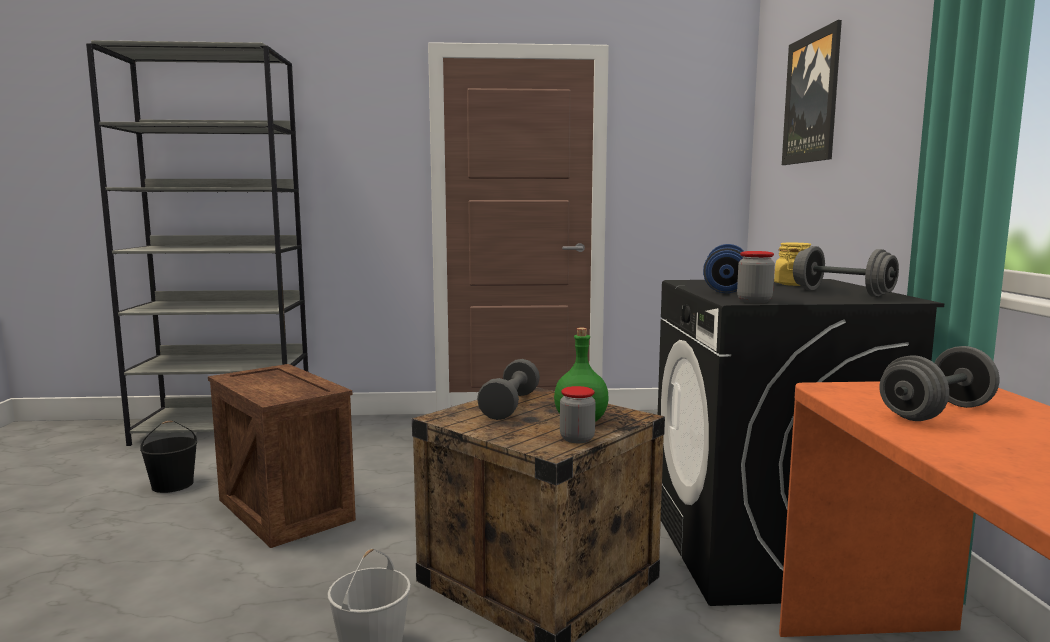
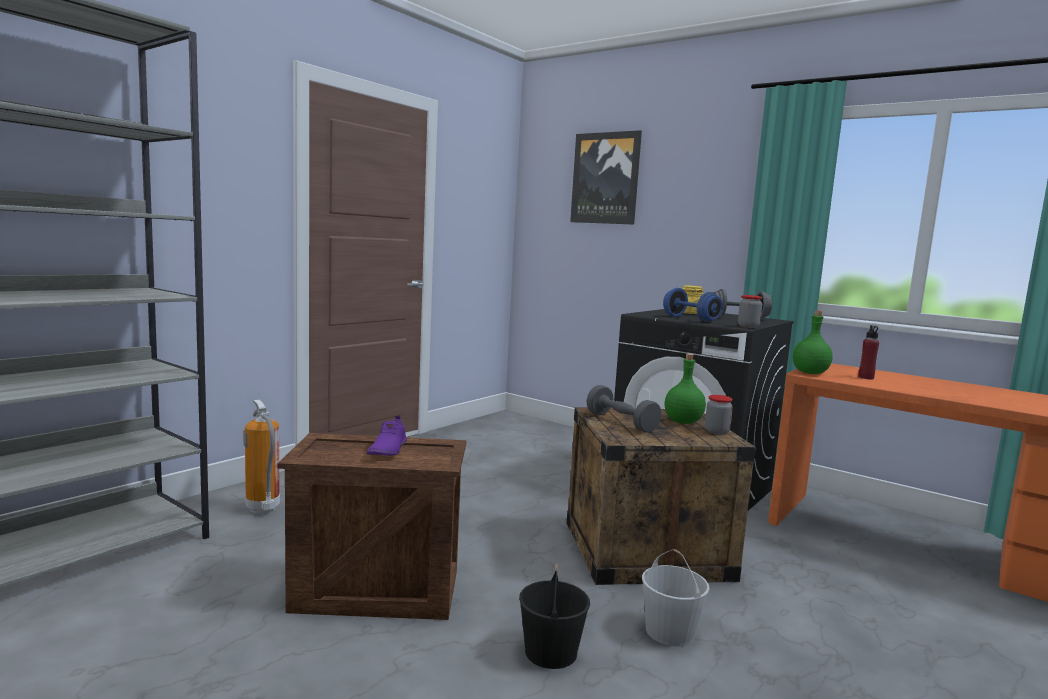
camera: 50 degrees left, 0 degrees up
black bucket [140,421,197,493] -> black bucket moved to [519,564,590,669]
grey dumbbell [880,346,999,421] -> red bottle [858,325,879,379]
none -> fire extinguisher [243,399,280,513]
none -> purple shoe [367,415,407,456]
none -> green bottle [793,311,833,374]

